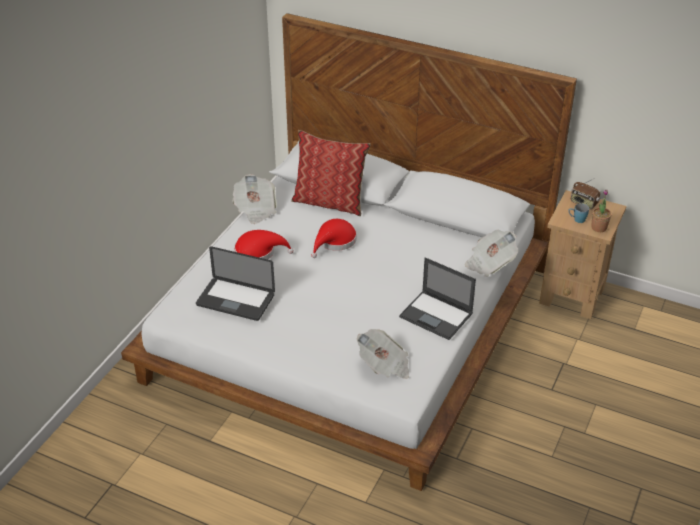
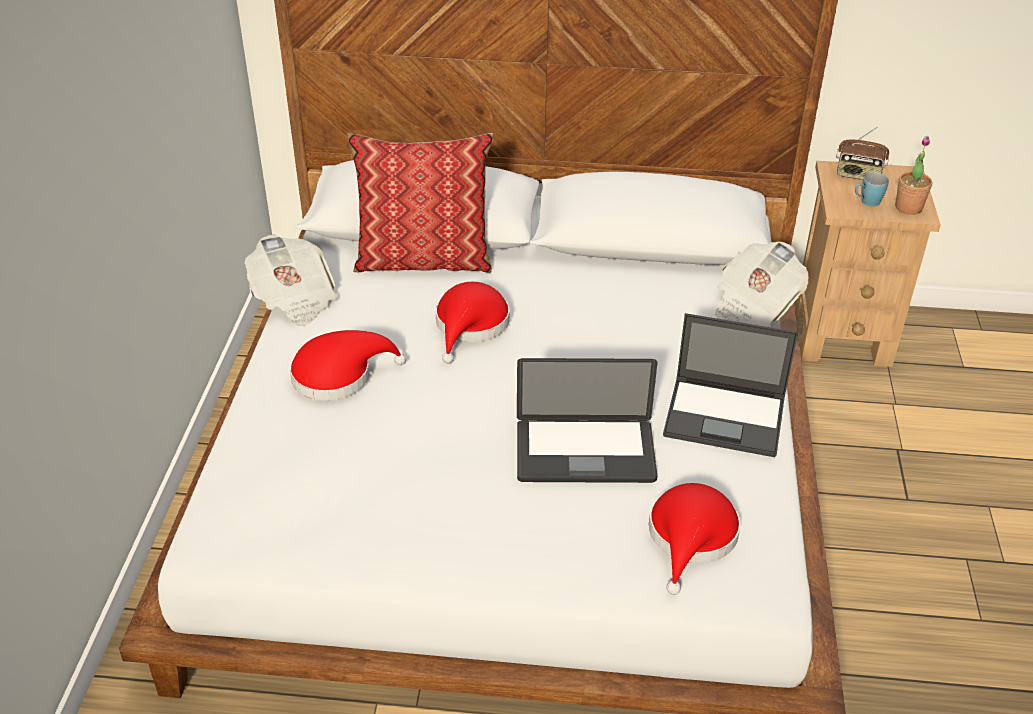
camera: 20 degrees left, 0 degrees up
laptop [196,246,275,321] -> laptop moved to [517,358,657,483]
newspaper [357,329,409,379] -> red hat [649,483,741,595]

